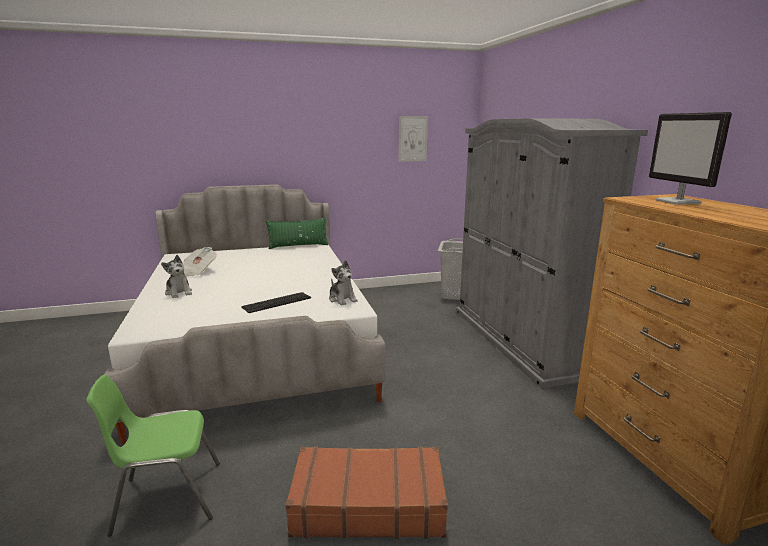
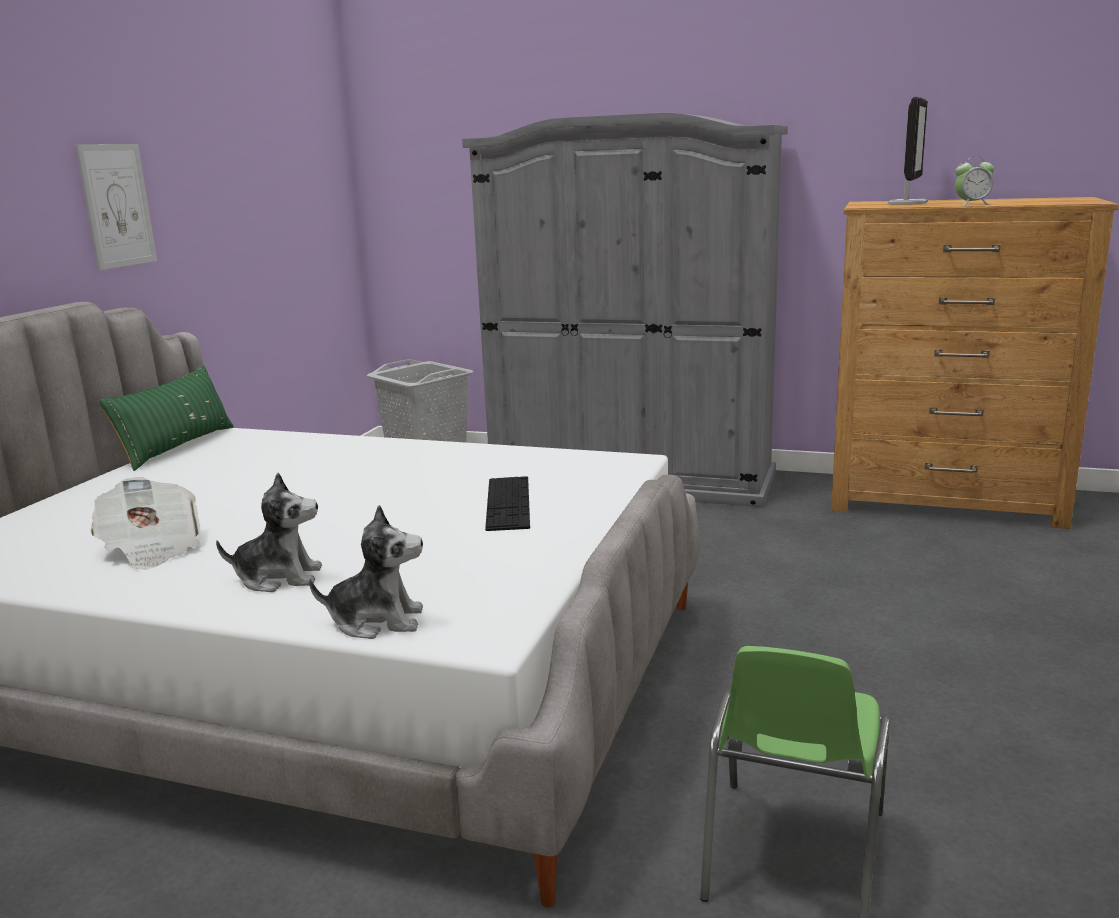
camera: 55 degrees left, 0 degrees up
brown suitcase [285,446,448,539] -> none
plush toy [329,260,358,305] -> plush toy moved to [309,505,423,639]
picture [399,116,428,162] -> picture moved to [75,144,157,270]
monitor [649,112,732,205] -> monitor turned 90 degrees counterclockwise [888,97,928,205]
none -> alarm clock [955,156,994,206]

